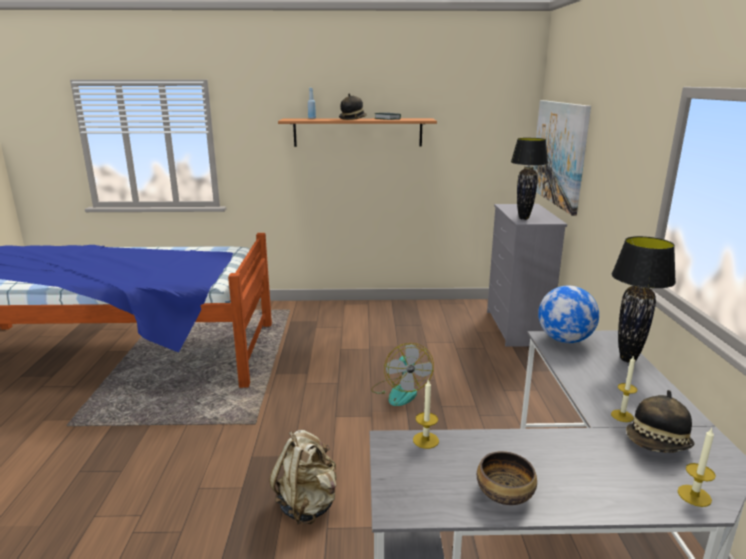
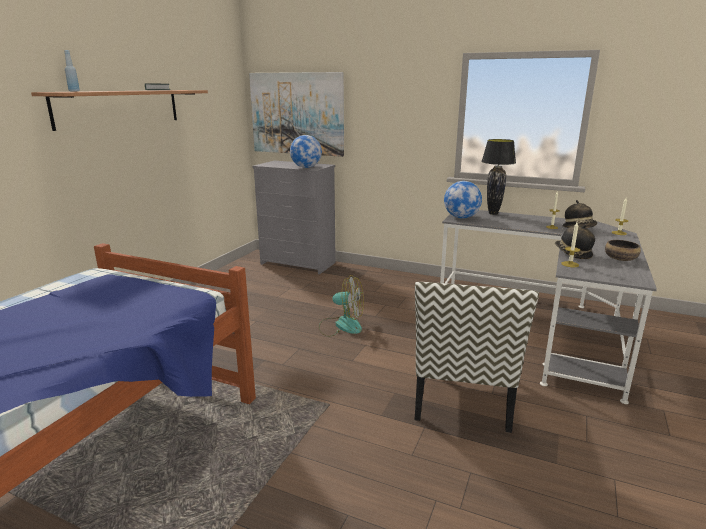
camera: 65 degrees left, 0 degrees up
beige backpack [269,430,337,524] -> chair [414,282,539,433]
hat [339,93,367,120] -> hat moved to [555,225,595,259]
black table lamp [511,138,548,220] -> globe [290,135,322,168]

